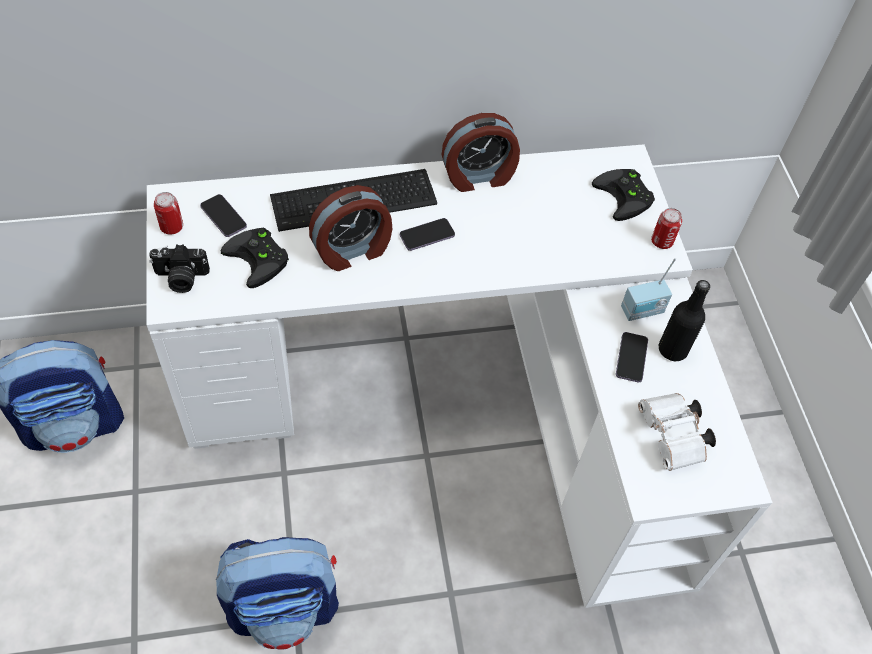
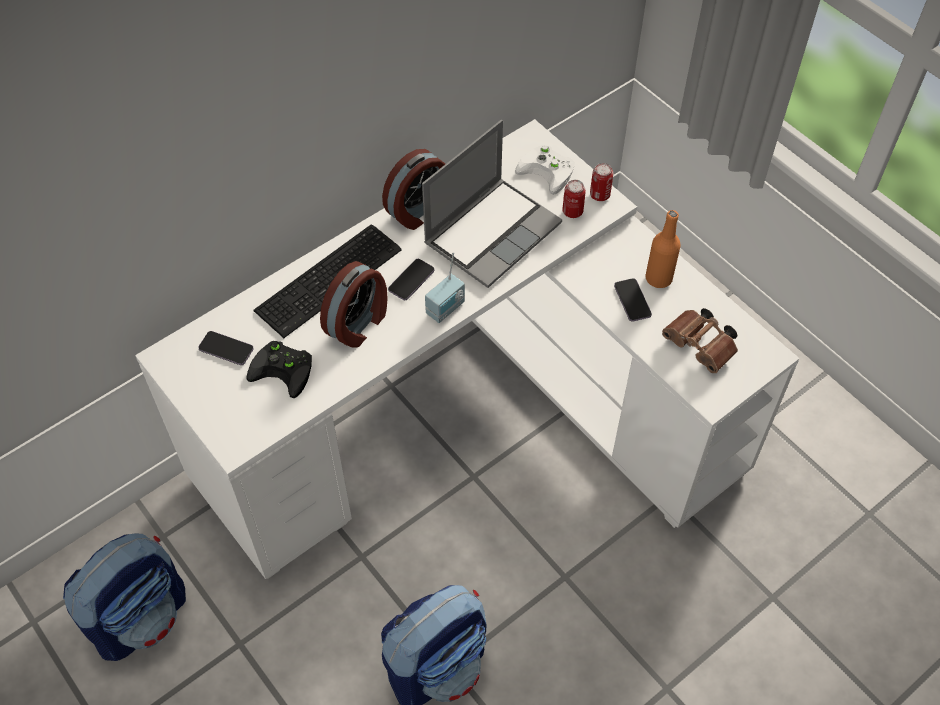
camera: 25 degrees left, 0 degrees up
camera [149,244,210,293] -> none
can [154,192,183,235] -> can moved to [563,180,586,218]
black game controller [592,169,655,221] -> white game controller [515,145,575,195]
radio [621,258,676,321] -> radio moved to [425,252,465,323]
white binoculars [638,393,716,471] -> brown binoculars [662,308,738,373]
black bottle [659,280,710,361] -> orange bottle [646,210,681,288]
none -> laptop [422,120,562,288]

